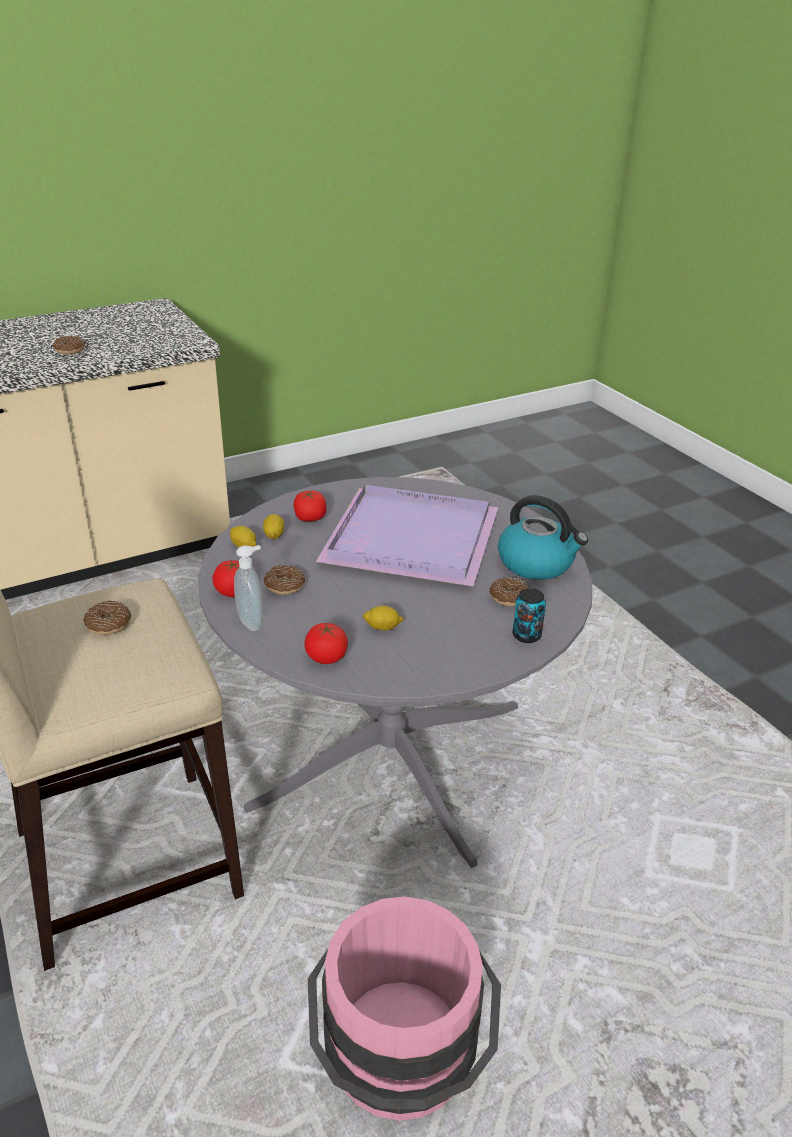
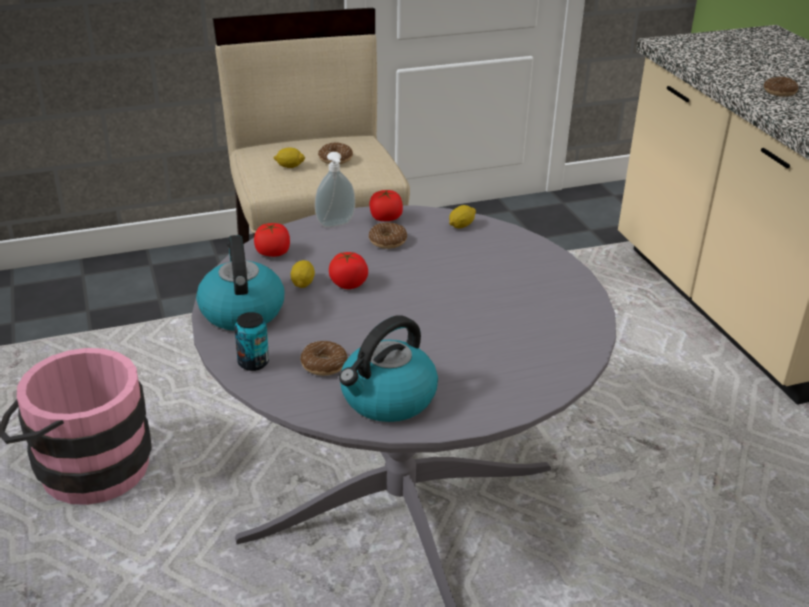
camera: 100 degrees right, 0 degrees up
lemon [263,514,285,539] -> lemon moved to [274,147,305,168]
tomato [294,490,326,521] -> tomato moved to [329,252,368,289]
purple tray [316,485,498,586] -> none
none -> kettle [196,235,285,331]

